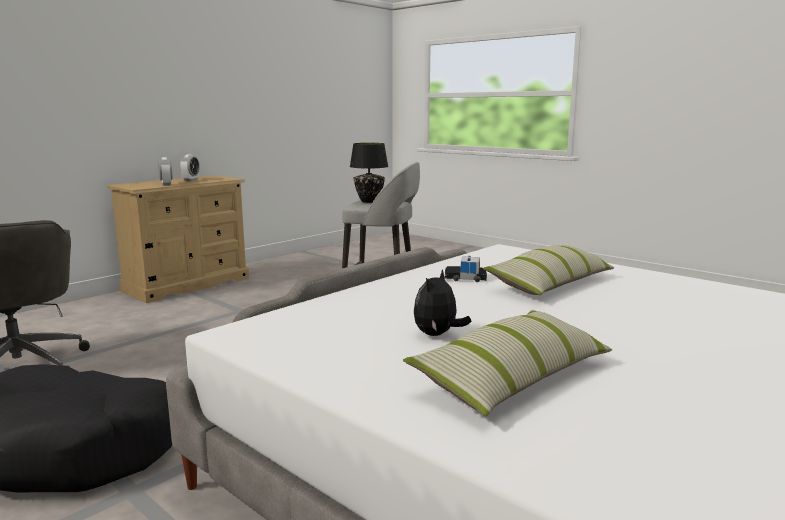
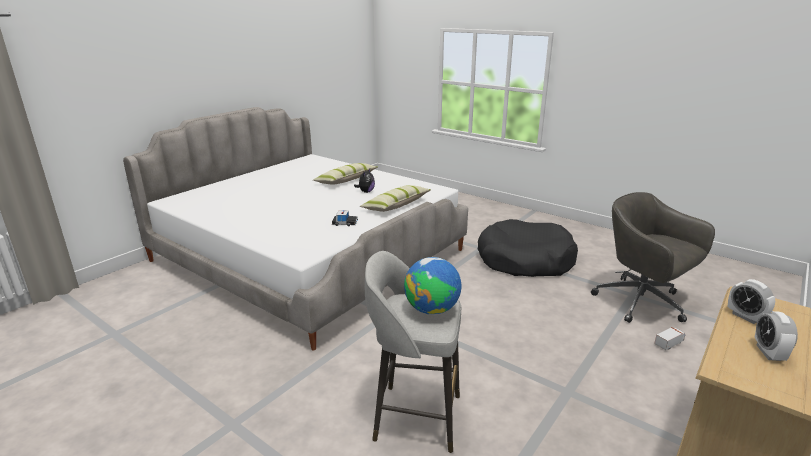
camera: 175 degrees right, 10 degrees up
black table lamp [350,143,388,203] -> globe [404,257,461,315]
pillow [483,245,614,295] -> pillow moved to [360,185,431,212]
none -> toy truck [654,327,686,350]

